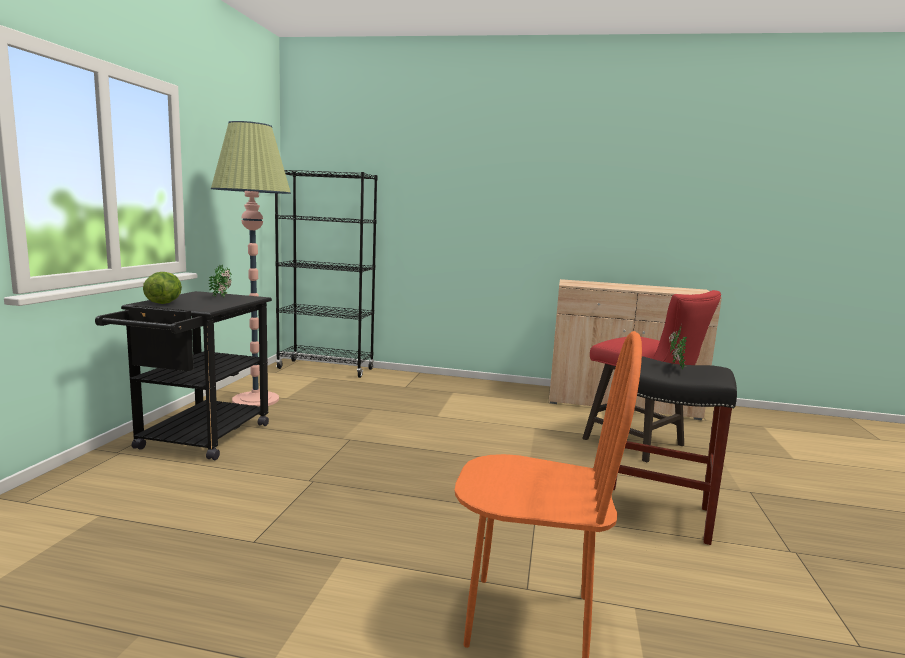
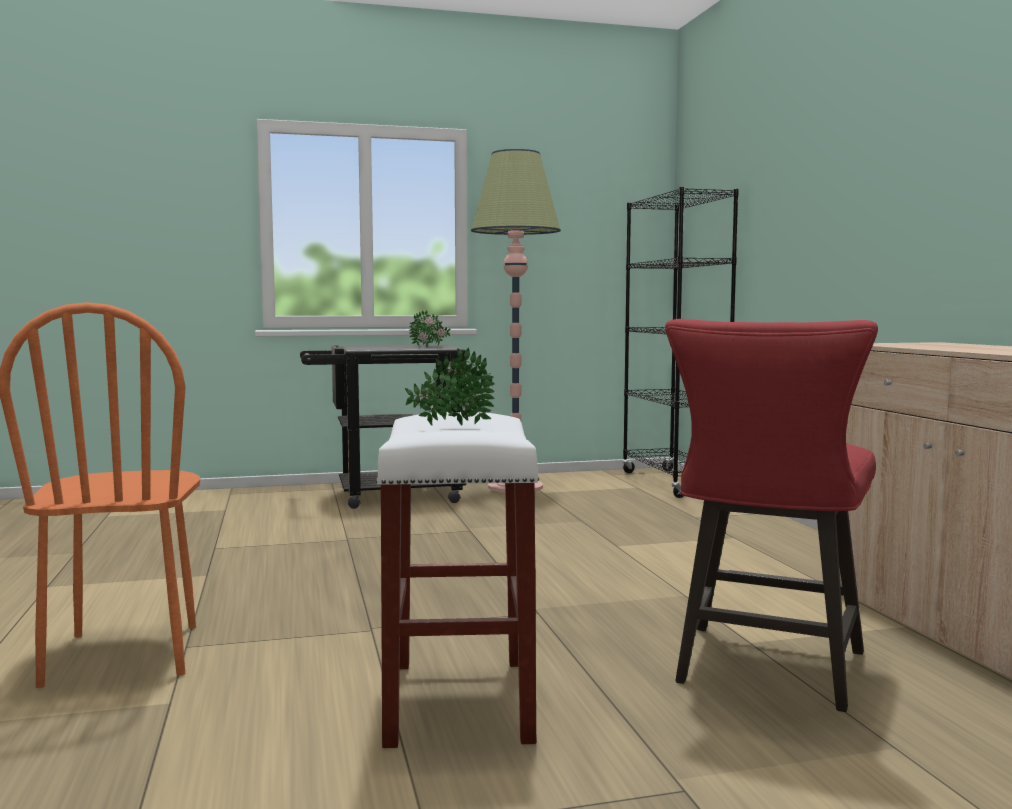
camera: 65 degrees right, 5 degrees down
lettuce [143,272,182,304] -> none
black stool [613,356,737,545] -> white stool [376,412,539,748]

